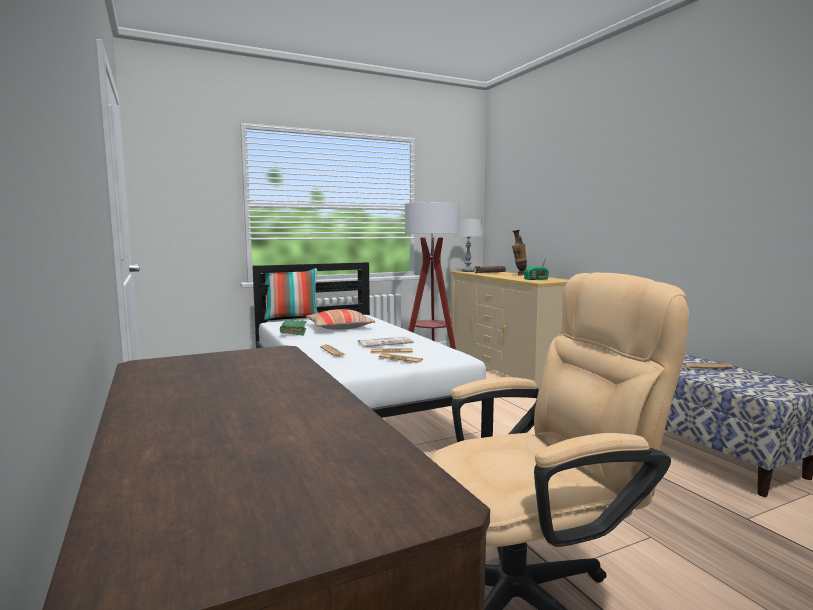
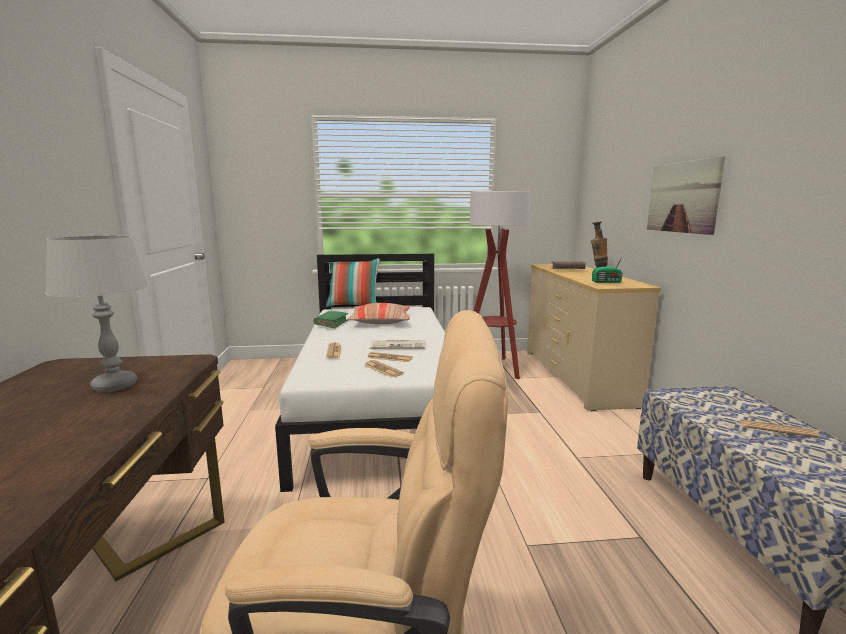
camera: 20 degrees right, 5 degrees up
grey table lamp [454,219,483,272] -> grey table lamp moved to [45,236,148,392]
none -> picture [647,156,725,235]

